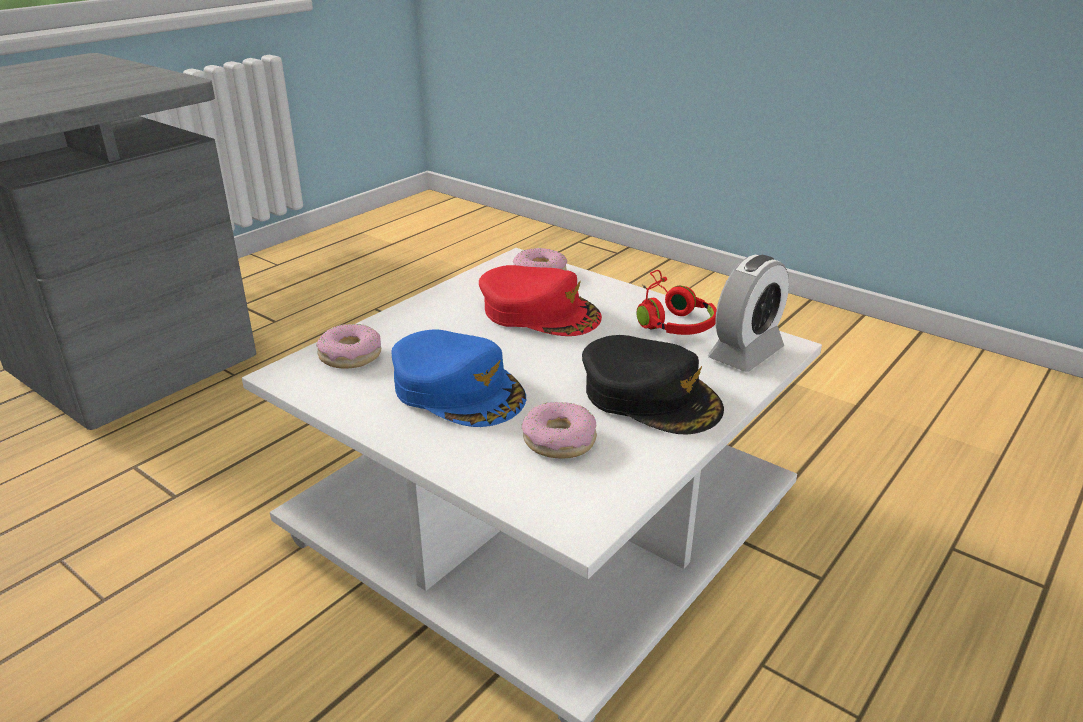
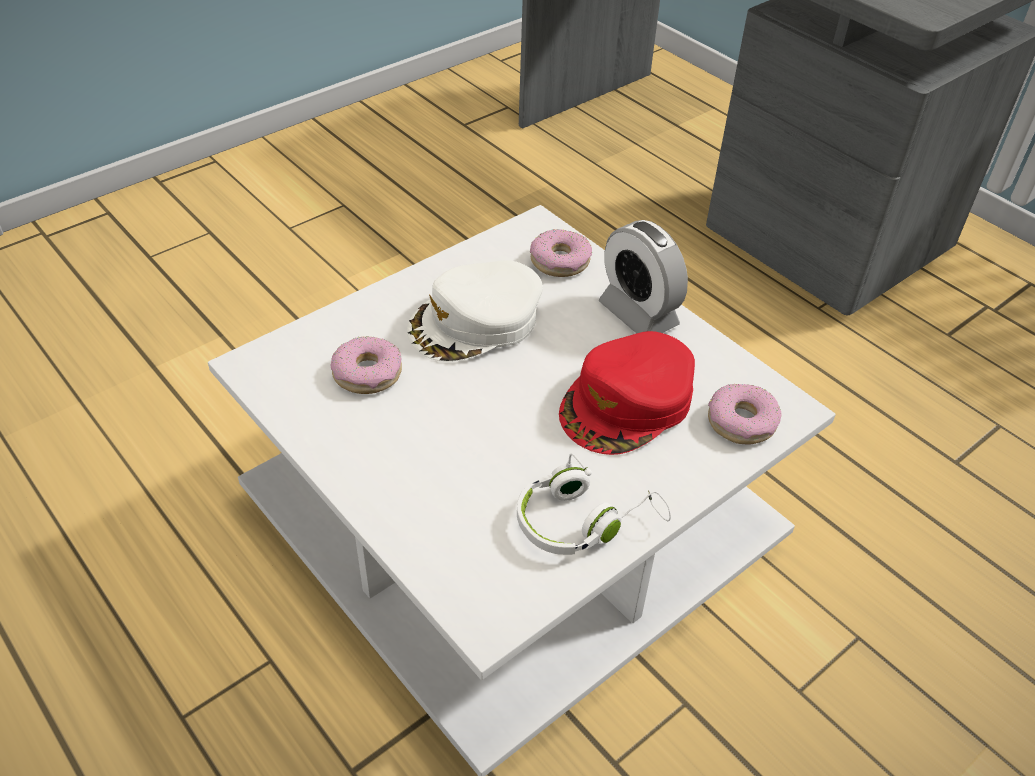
camera: 100 degrees right, 15 degrees up
blue cap [391,329,526,427] -> white cap [407,260,543,362]
black cap [582,335,724,434] -> none
red headphones [637,270,717,335] -> white headphones [517,453,671,555]
alarm clock [708,255,789,372] -> alarm clock moved to [599,220,688,334]

